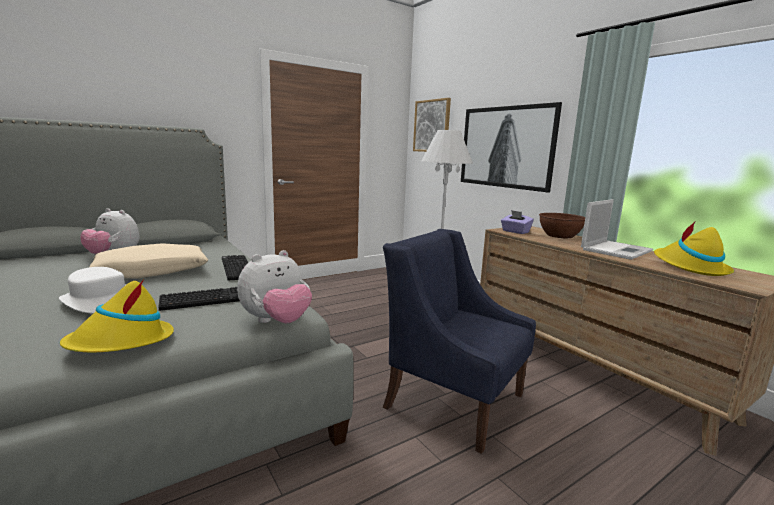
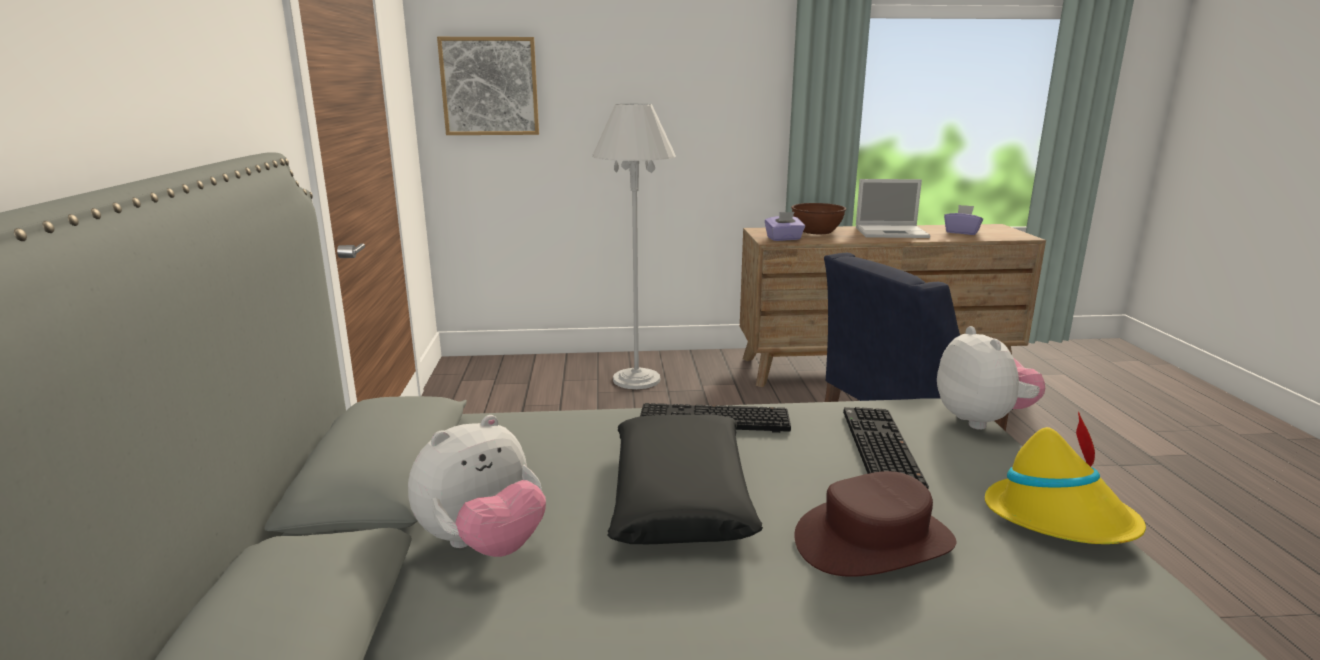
camera: 60 degrees left, 5 degrees up
white hat [59,267,127,314] -> brown hat [794,471,957,577]
beige pillow [90,243,208,279] -> black pillow [607,414,763,545]
picture [461,102,562,193] -> none
laptop [581,199,653,260] -> laptop turned 105 degrees clockwise [856,179,930,238]
yellow hat [654,221,734,276] -> purple tissue box [944,205,983,235]

